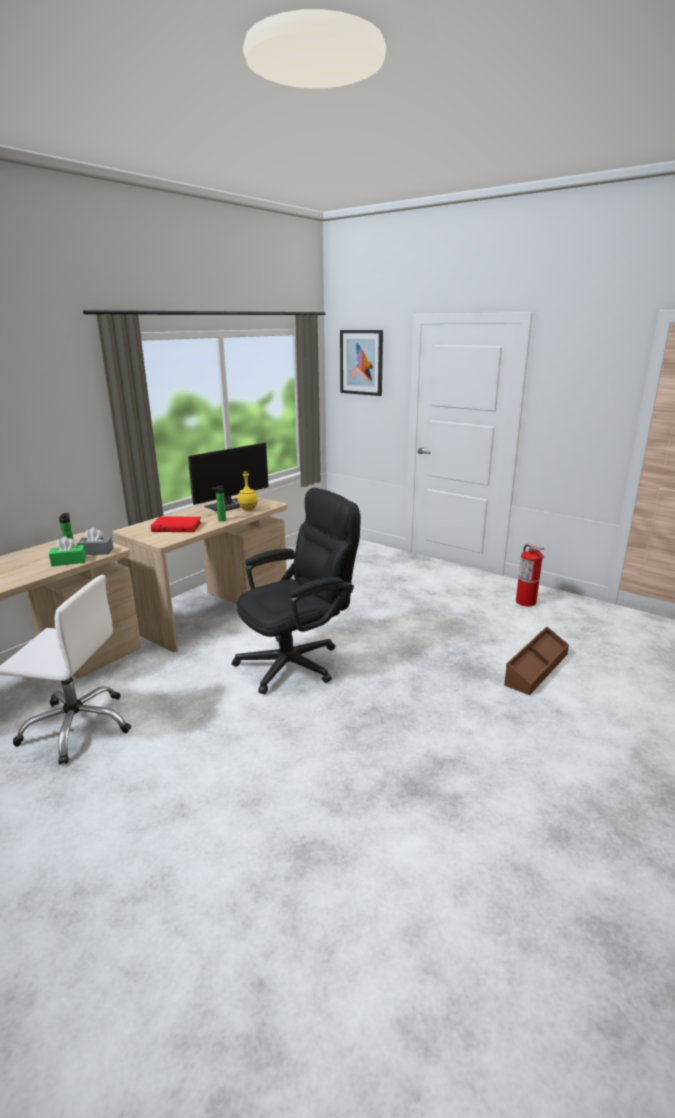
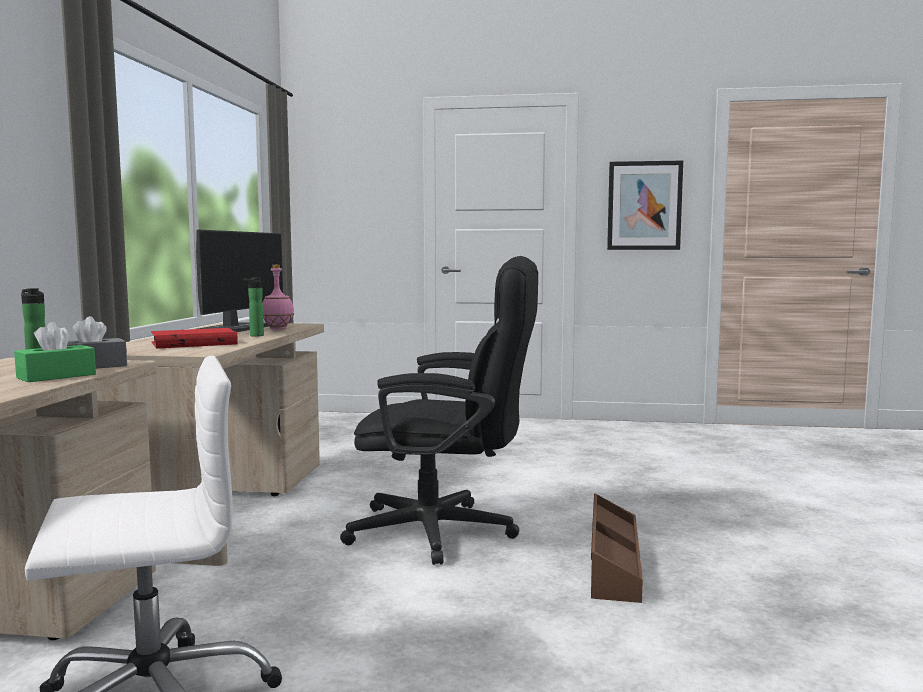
camera: 30 degrees left, 15 degrees down
black office chair [232,488,361,694] -> black office chair turned 75 degrees clockwise [340,256,538,565]
yellow bottle [238,471,258,512] -> pink bottle [262,265,294,330]
picture [340,330,383,396] -> picture moved to [607,161,683,250]
brown storage box [504,626,569,695] -> brown storage box moved to [591,494,643,603]
fire extinguisher [516,544,544,606] -> none

